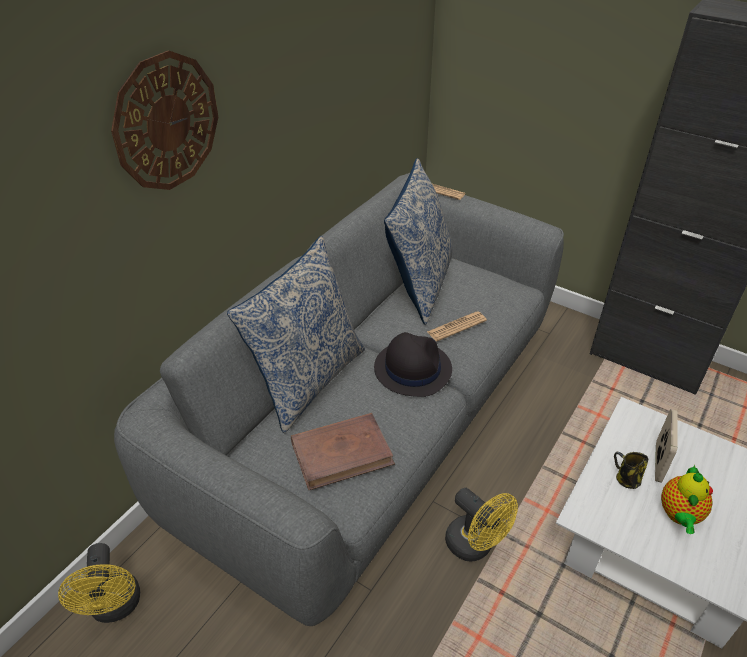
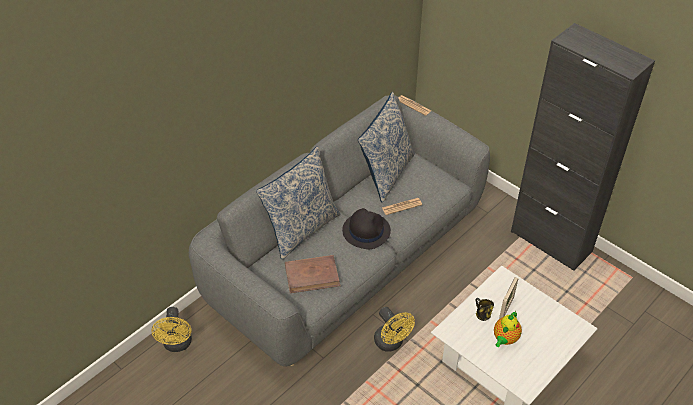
camera: 10 degrees right, 5 degrees up
wall clock [111,50,218,190] -> none

